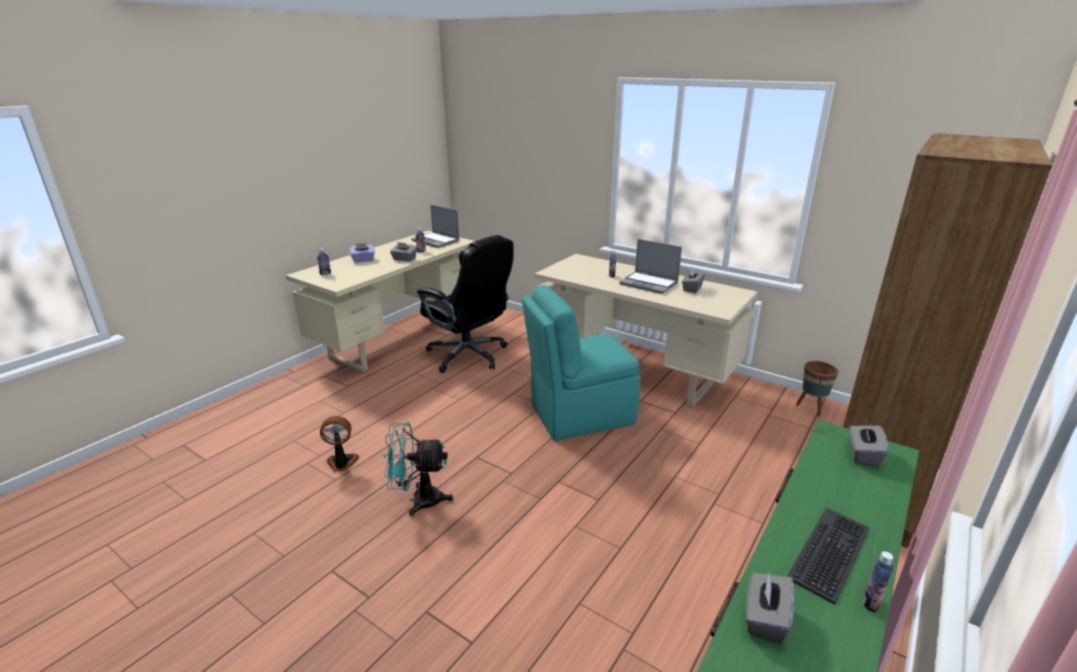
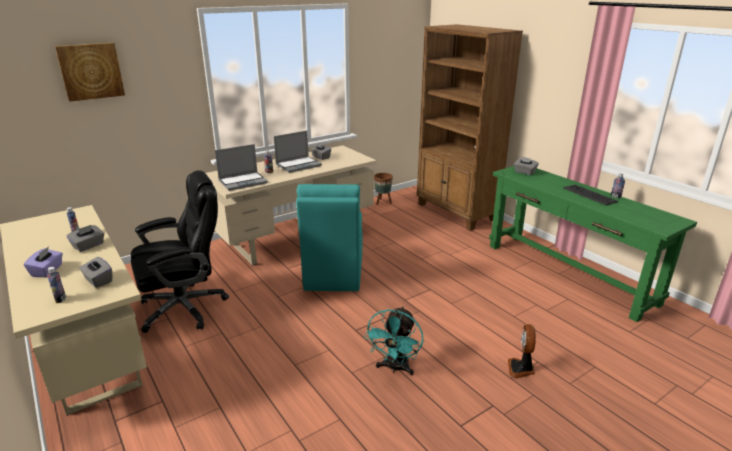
camera: 70 degrees left, 0 degrees up
fan [320,416,359,472] -> fan moved to [508,324,536,378]
laptop [411,205,460,248] -> laptop moved to [215,144,268,191]
grey tissue box [746,572,794,644] -> grey tissue box moved to [79,257,112,288]
none -> picture [55,43,125,102]

